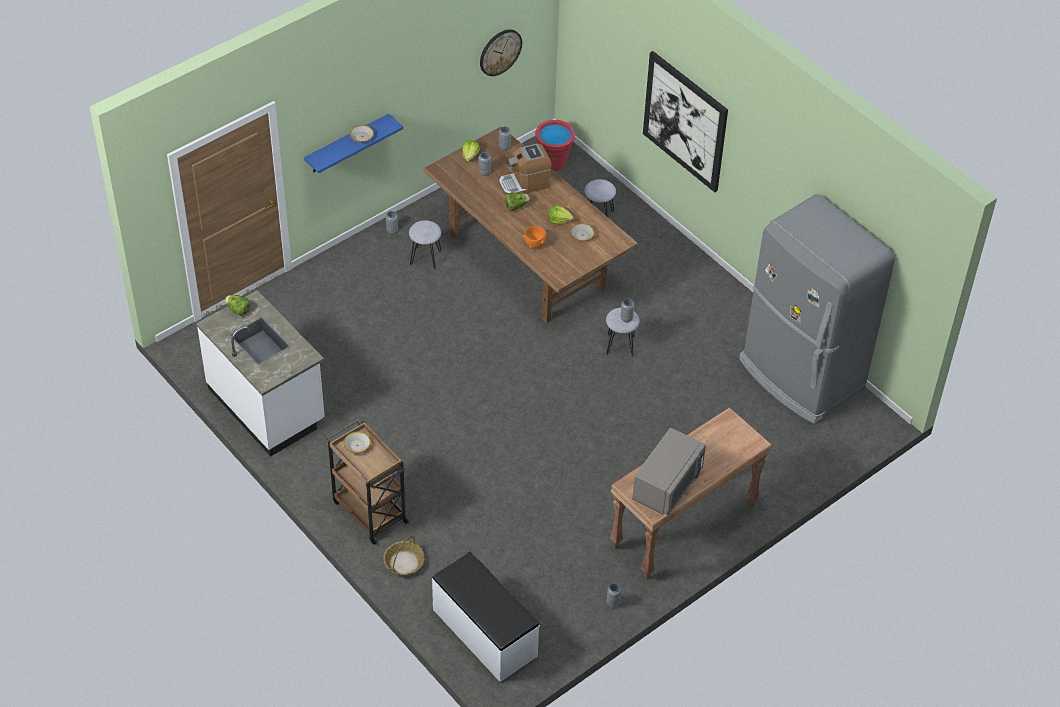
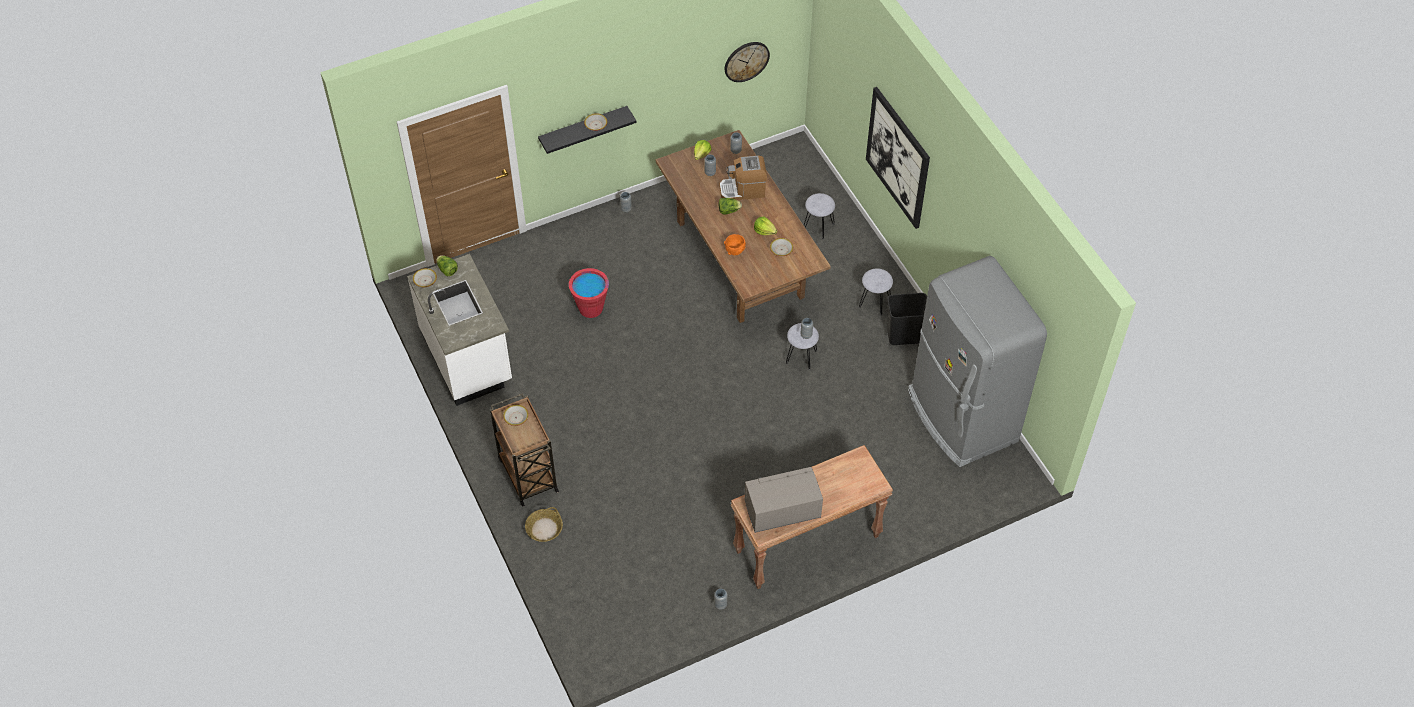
camera: 15 degrees right, 5 degrees up
blue shelf [304,114,403,173] -> black shelf [538,106,637,154]
grey stool [409,220,441,269] -> grey stool moved to [859,268,893,315]
white bench [432,552,540,682] -> none
red bucket [535,120,575,171] -> red bucket moved to [569,268,609,318]
grey microwave [632,428,706,516] -> grey microwave turned 150 degrees counterclockwise [745,467,823,533]
none -> bowl [413,268,437,287]
none -> black trash can [887,293,927,345]

